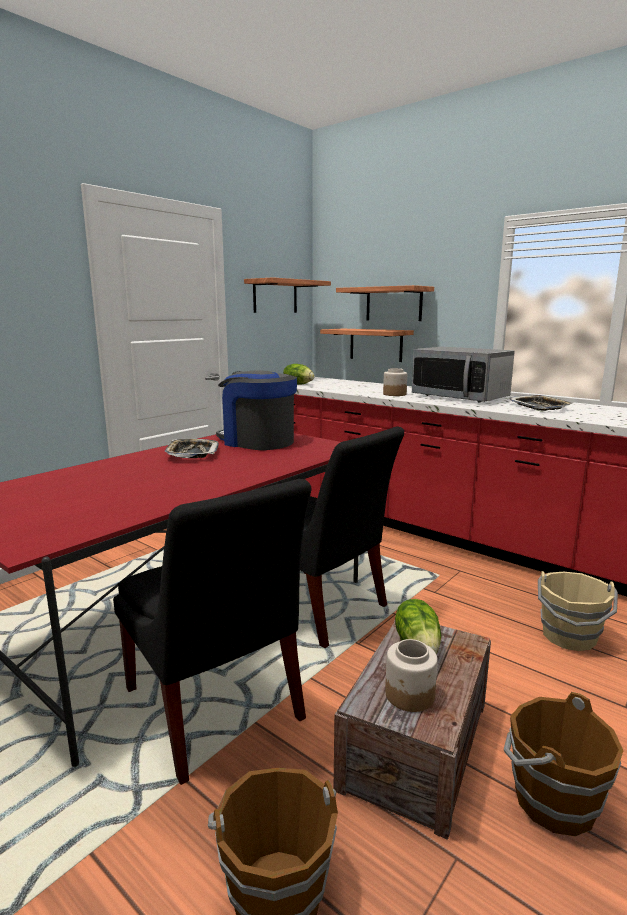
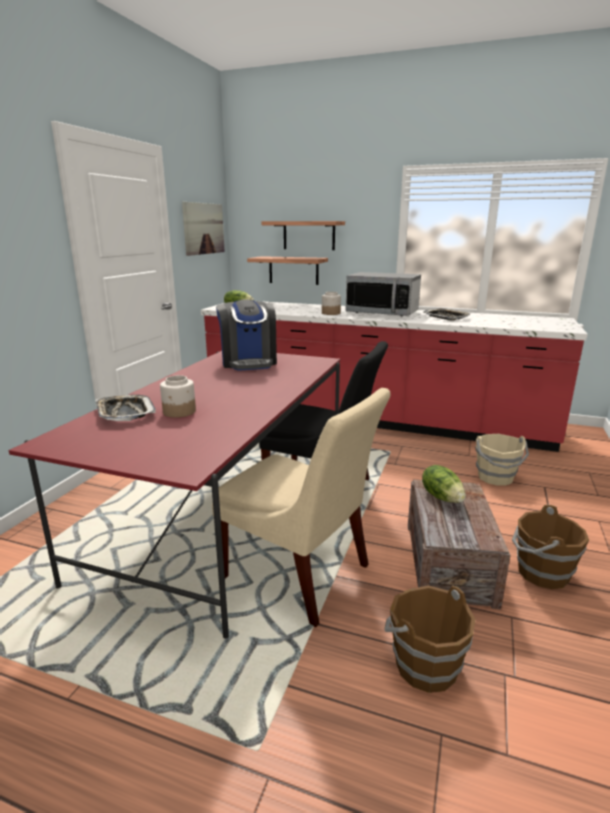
camera: 20 degrees left, 5 degrees up
black chair [113,479,312,785] -> beige chair [212,388,391,627]
tray [165,439,219,458] -> tray moved to [95,395,156,421]
coffee machine [216,370,297,450] -> coffee machine turned 120 degrees counterclockwise [216,300,277,371]
shelf [244,277,331,313] -> picture [182,202,225,256]
jar [385,639,438,712] -> jar moved to [160,375,196,418]

